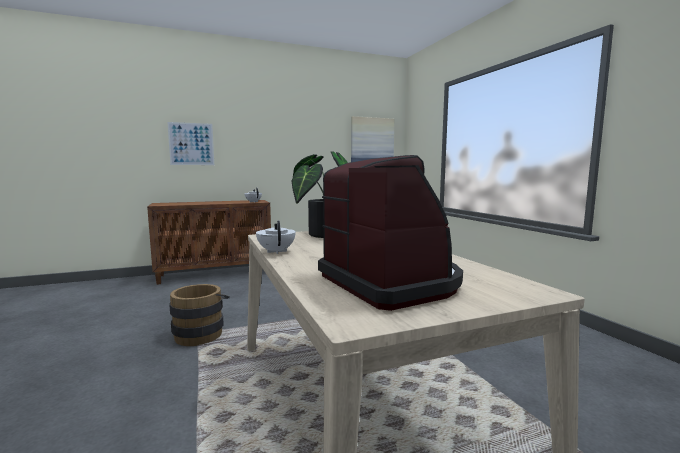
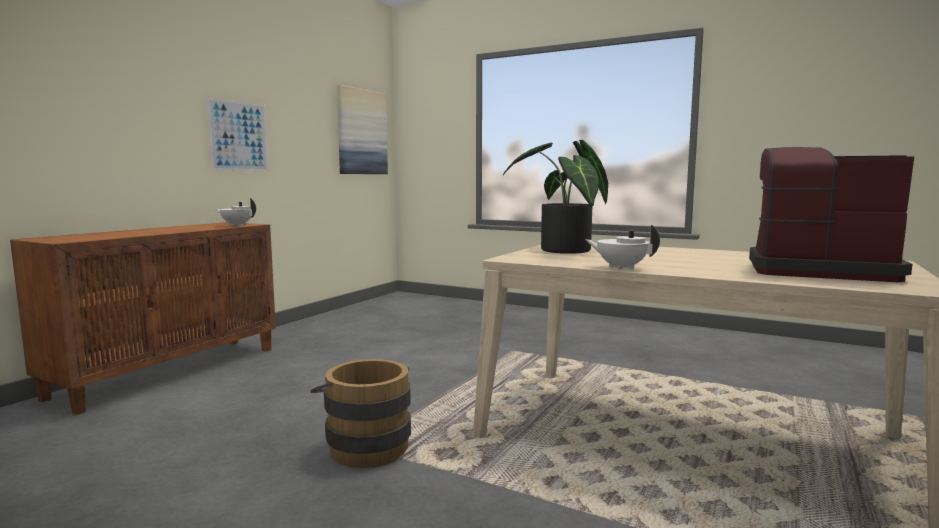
camera: 40 degrees left, 0 degrees up
picture [167,122,214,165] -> picture moved to [207,97,268,171]

